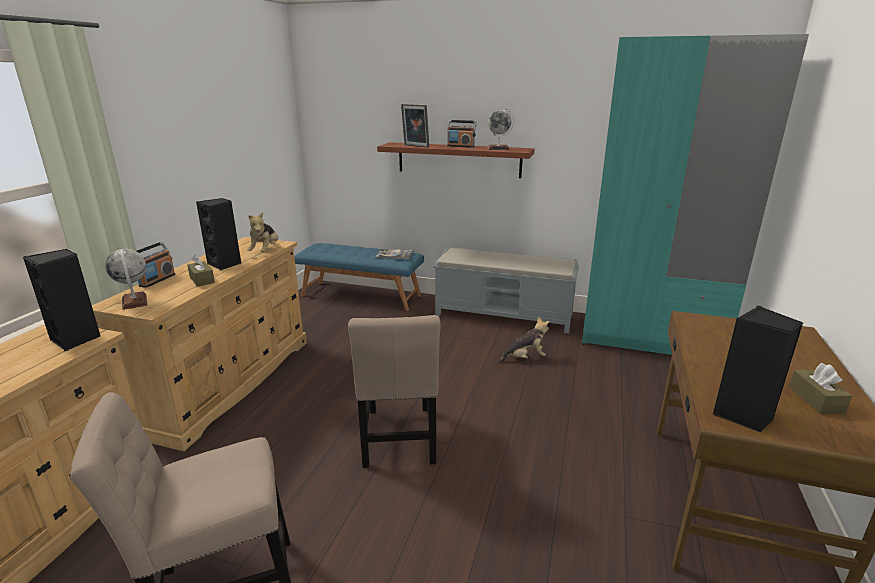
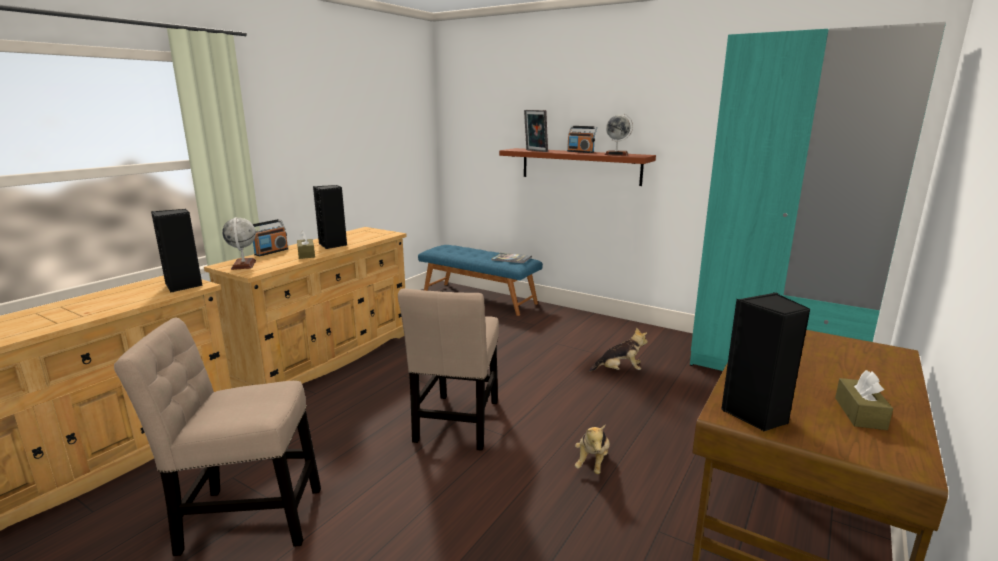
camera: 15 degrees right, 5 degrees down
plush toy [247,212,278,252] -> plush toy moved to [575,425,610,474]
grey bench [434,247,579,333] -> none

